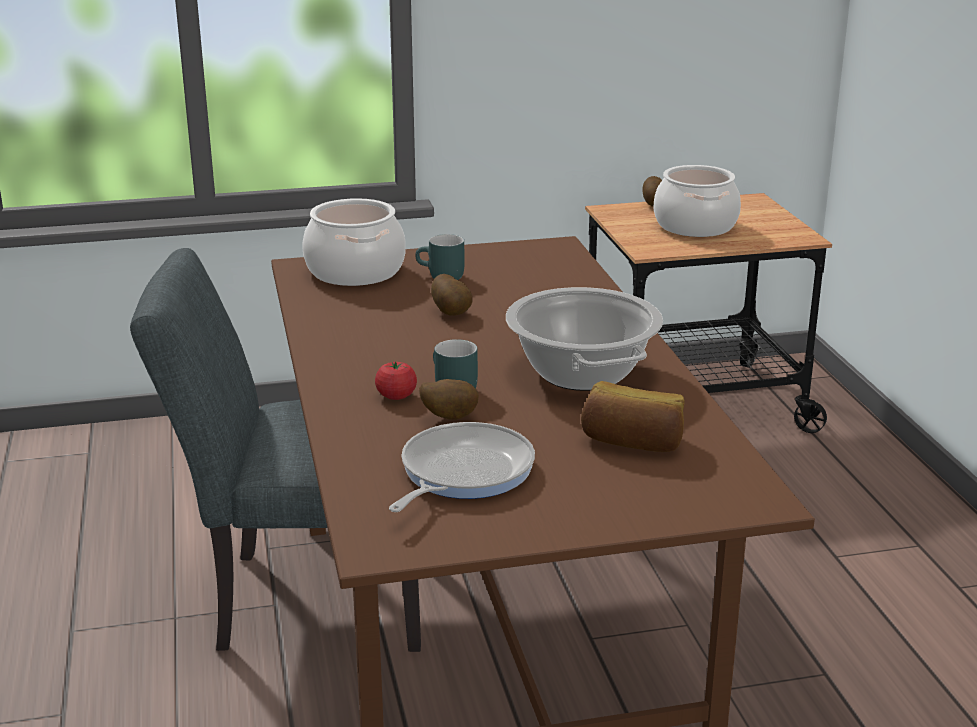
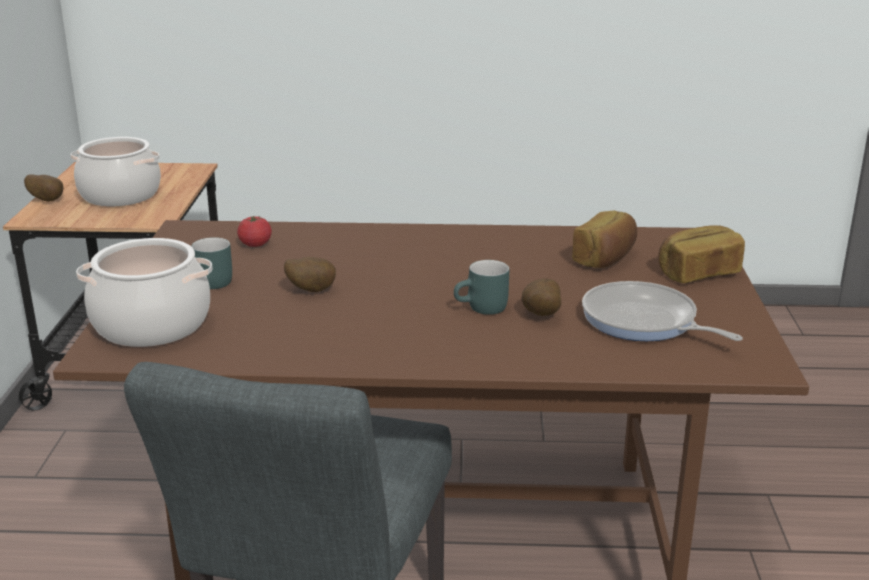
camera: 75 degrees left, 0 degrees up
tomato [375,362,417,400] -> tomato moved to [237,216,272,247]
cooking pot [506,287,663,391] -> none
none -> bread [658,225,745,283]

